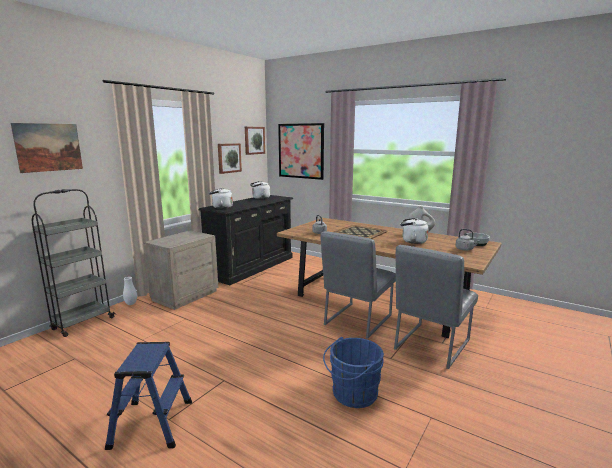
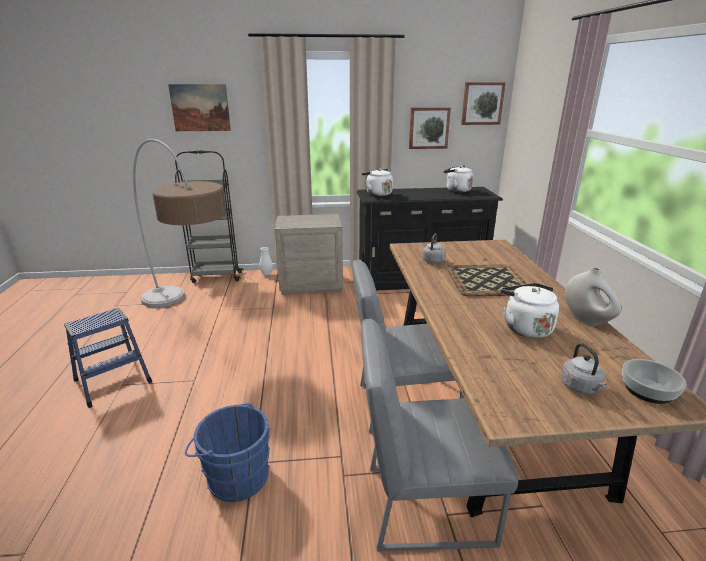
camera: 50 degrees right, 10 degrees up
picture [278,123,324,180] -> none
none -> floor lamp [133,139,226,308]

